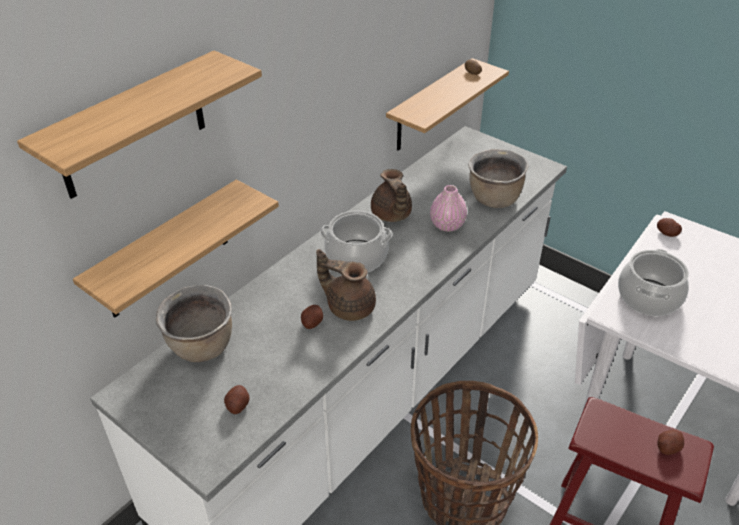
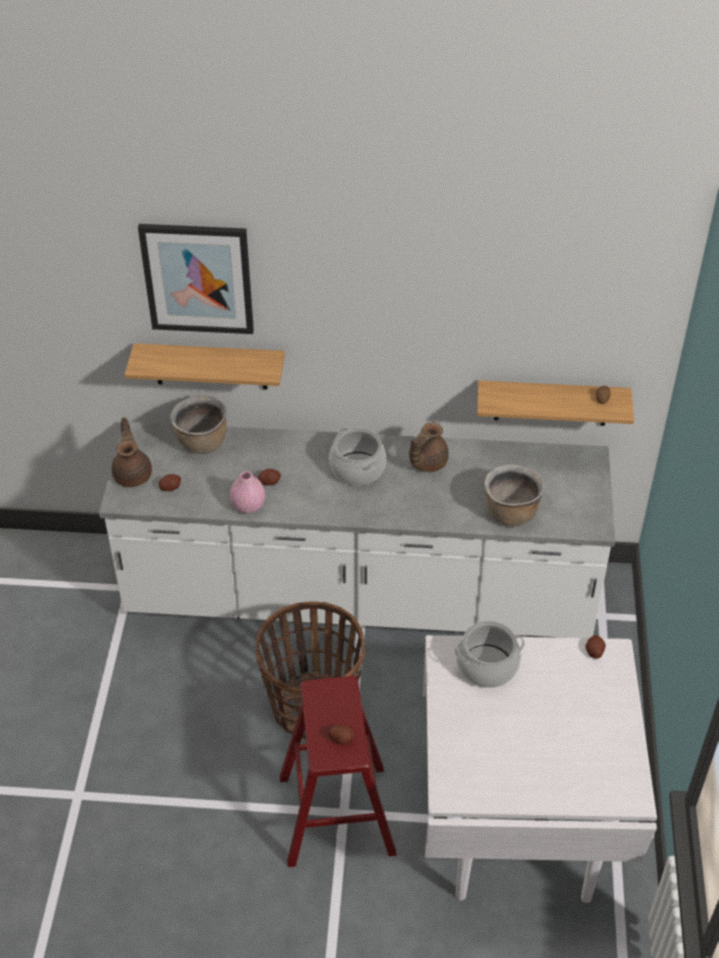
camera: 55 degrees right, 5 degrees up
shelf [17,50,262,199] -> picture [138,224,254,334]
brown teapot [316,249,376,321] -> brown teapot moved to [111,417,152,487]
pink vase [430,185,467,232] -> pink vase moved to [230,471,265,513]

